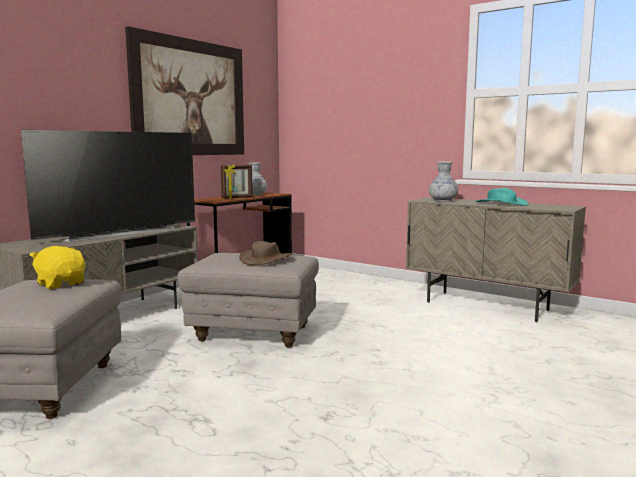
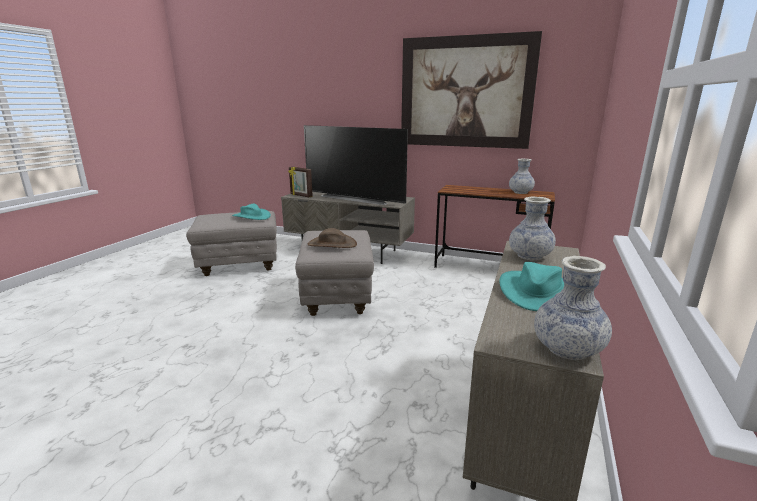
camera: 75 degrees right, 10 degrees up
yellow plush toy [29,246,85,289] -> turquoise hat [232,204,271,220]
picture frame [221,164,253,199] -> picture frame moved to [288,167,313,197]
none -> vase [534,256,612,360]

